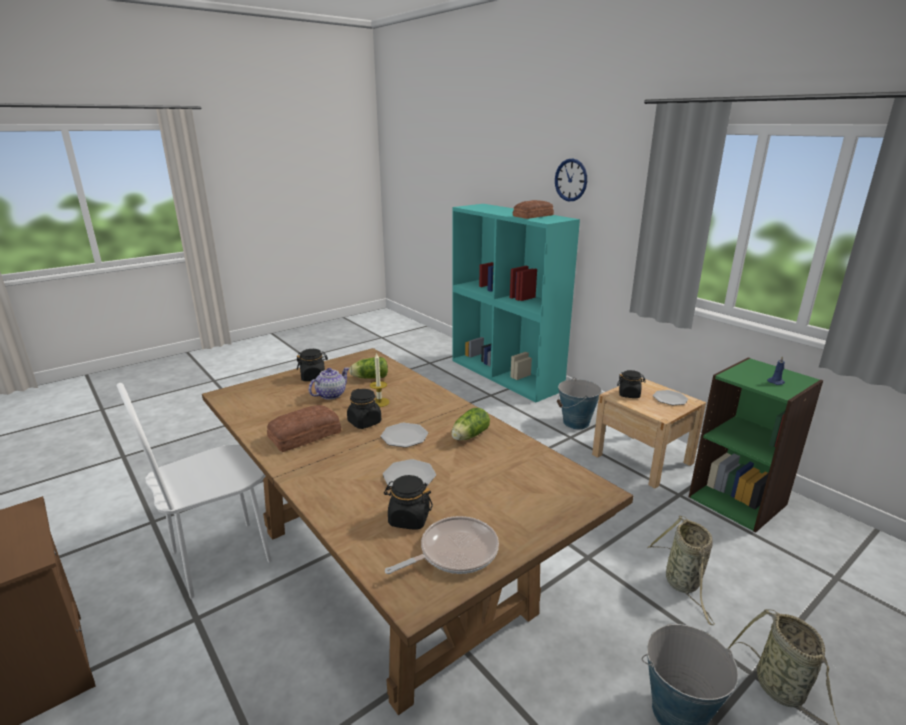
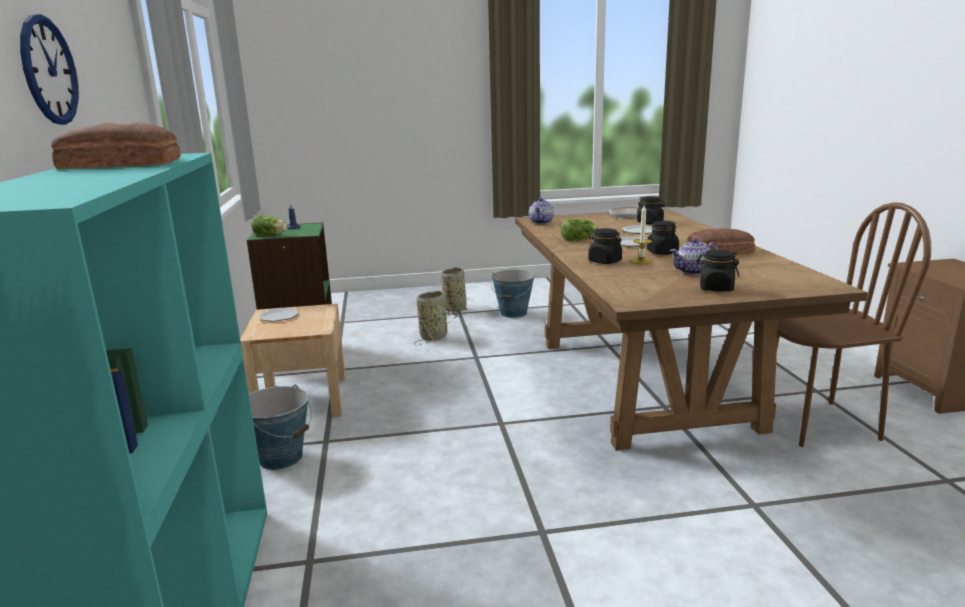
camera: 150 degrees left, 5 degrees down
white chair [117,383,272,598] -> brown chair [777,202,931,447]
lettuce [349,357,388,379] -> lettuce moved to [251,215,287,236]
black jar [617,370,646,398] -> black jar moved to [588,228,622,264]
none -> teapot [529,198,554,224]

